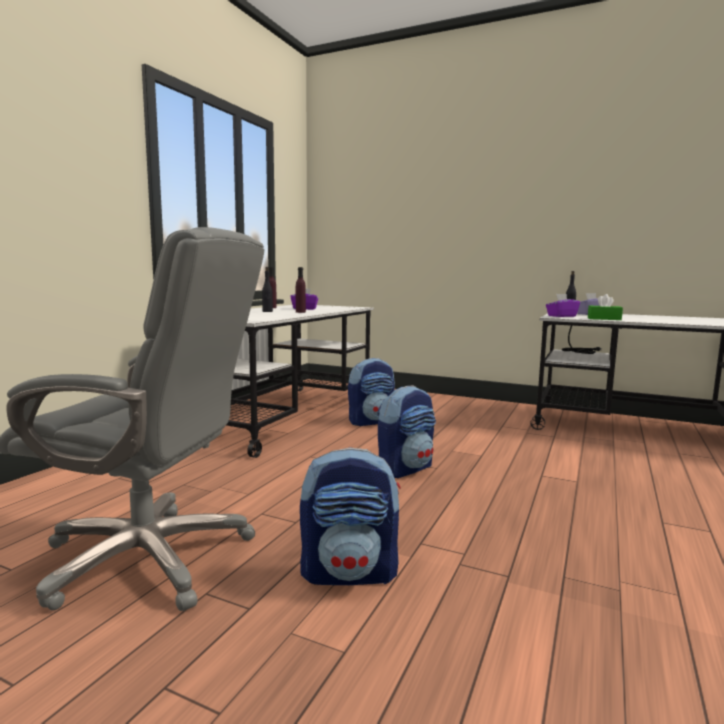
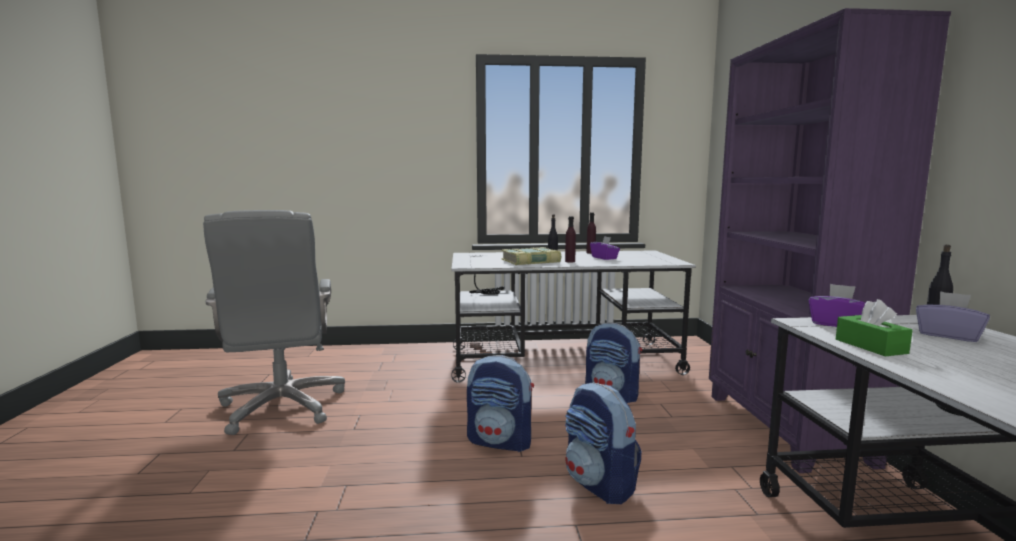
camera: 60 degrees right, 0 degrees up
backpack [300,447,401,585] -> backpack moved to [565,383,641,504]
none -> book [501,247,561,265]
none -> purple bookcase [709,8,951,473]

